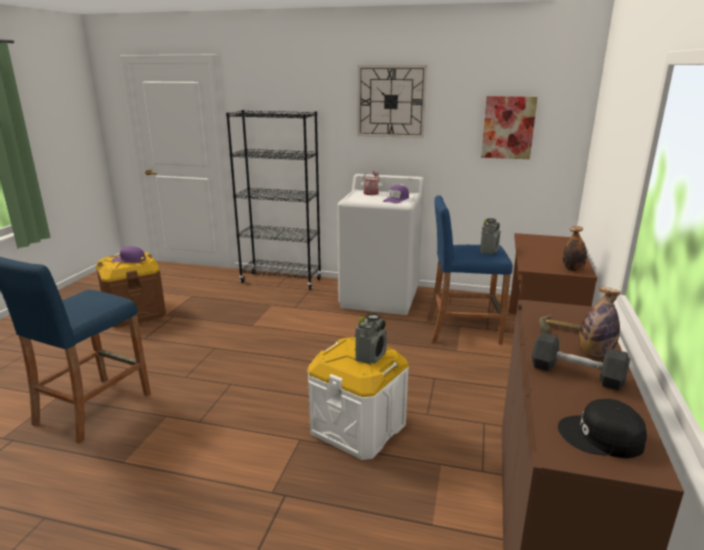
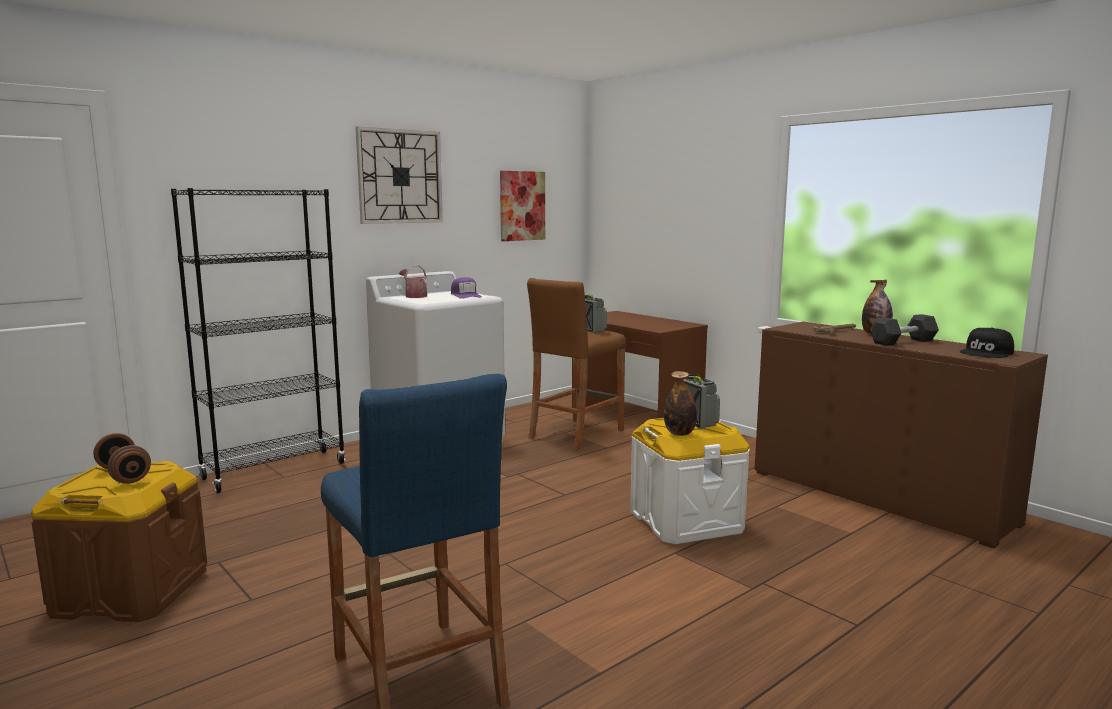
camera: 55 degrees left, 10 degrees down
purple cap [111,246,146,263] -> brown dumbbell [93,433,151,484]
blue stool [427,195,513,345] -> brown stool [527,278,626,450]
bottle [563,226,587,271] -> bottle moved to [664,371,697,436]

